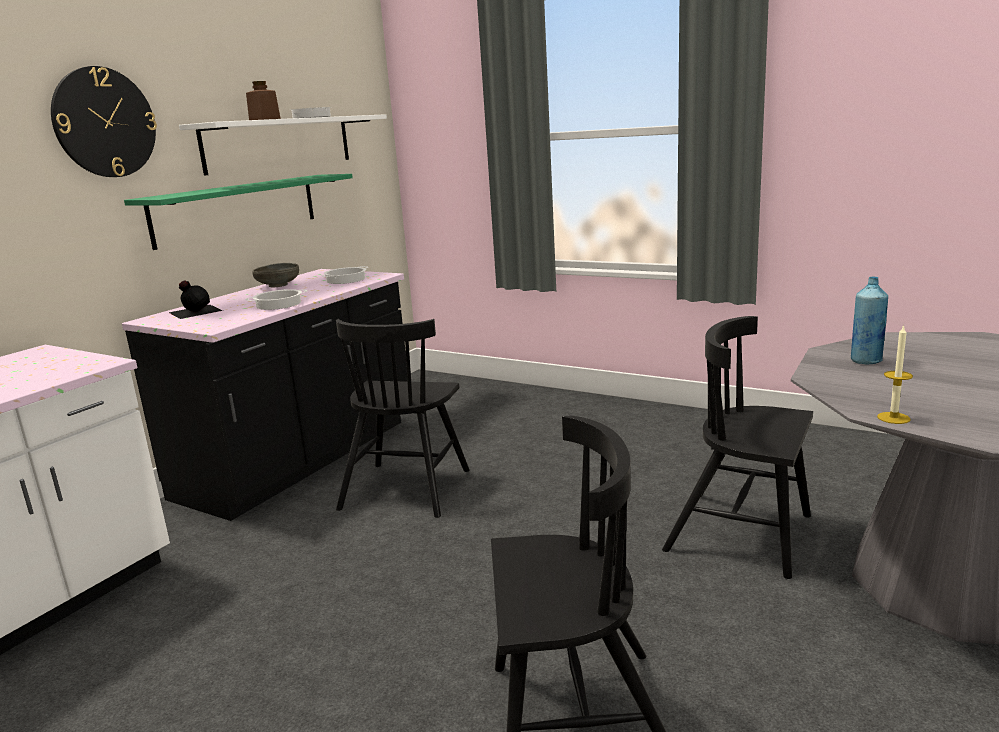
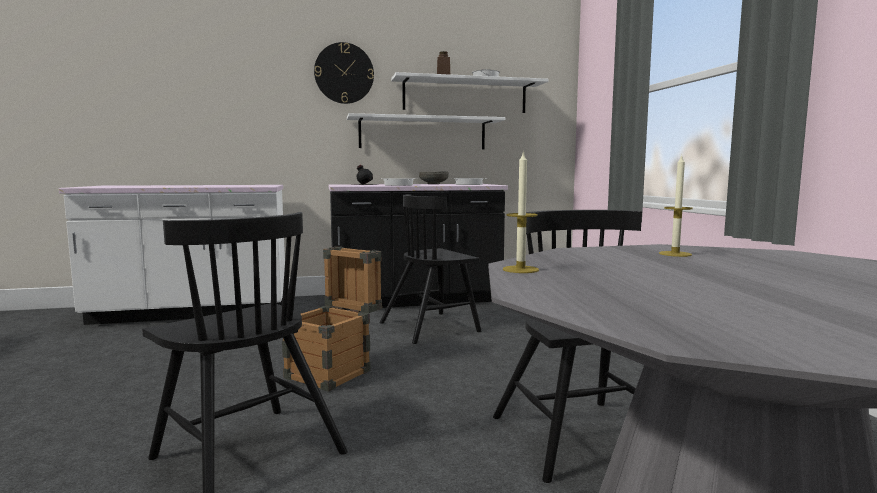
camera: 45 degrees right, 10 degrees down
green shelf [124,174,353,250] -> white shelf [347,113,505,149]
blue bottle [851,276,888,364] -> candle [659,155,693,257]
none -> crate [282,246,382,392]

